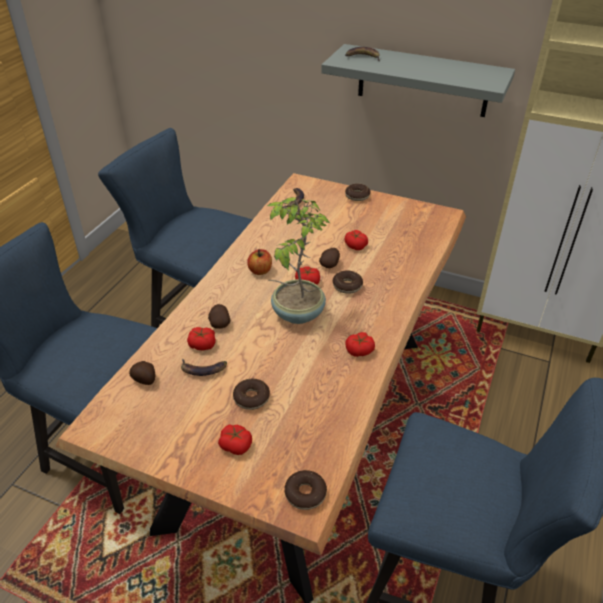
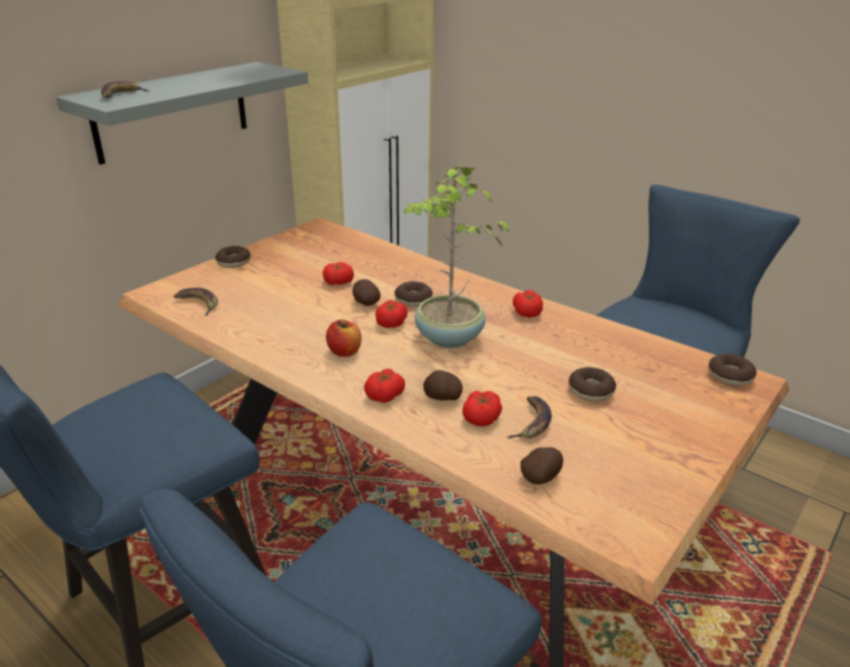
camera: 75 degrees left, 10 degrees down
tomato [218,424,252,455] -> tomato moved to [364,369,405,403]

